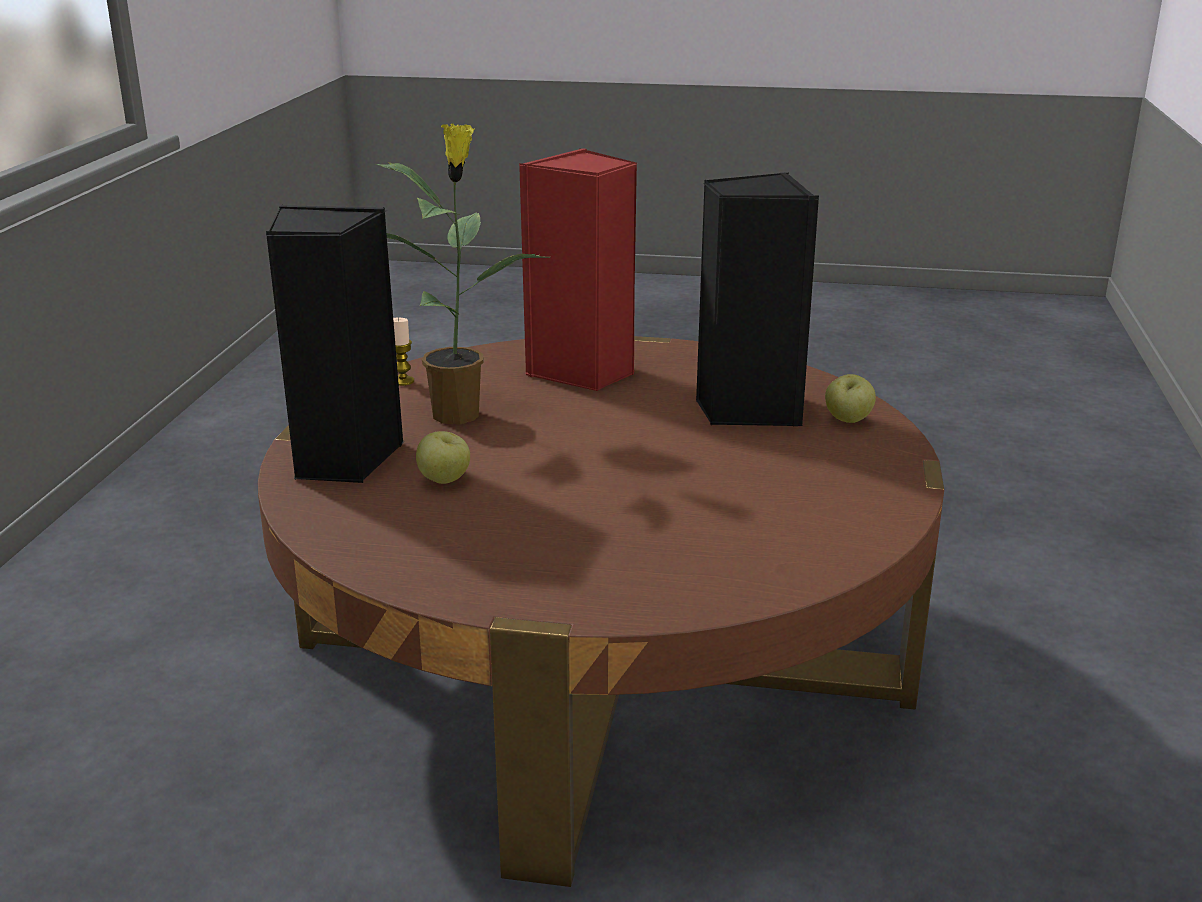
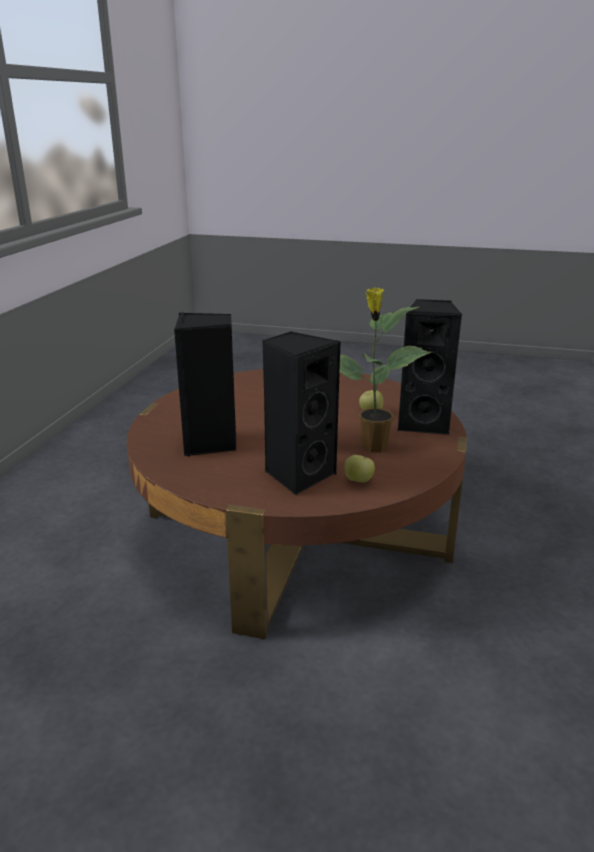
camera: 175 degrees left, 0 degrees up
candle [393,317,414,386] -> none
red speaker [519,148,637,391] -> black speaker [262,331,341,496]
apple [825,374,876,423] -> apple moved to [344,455,375,483]

